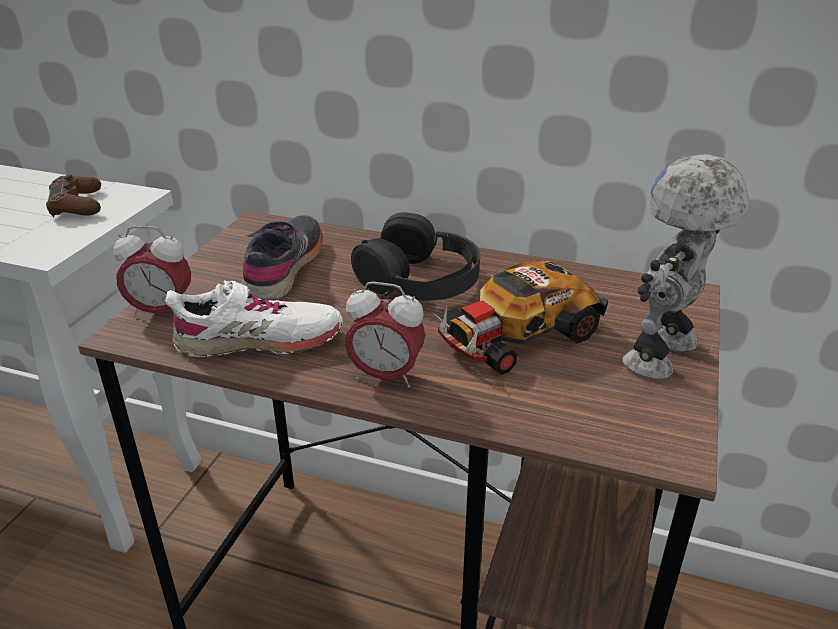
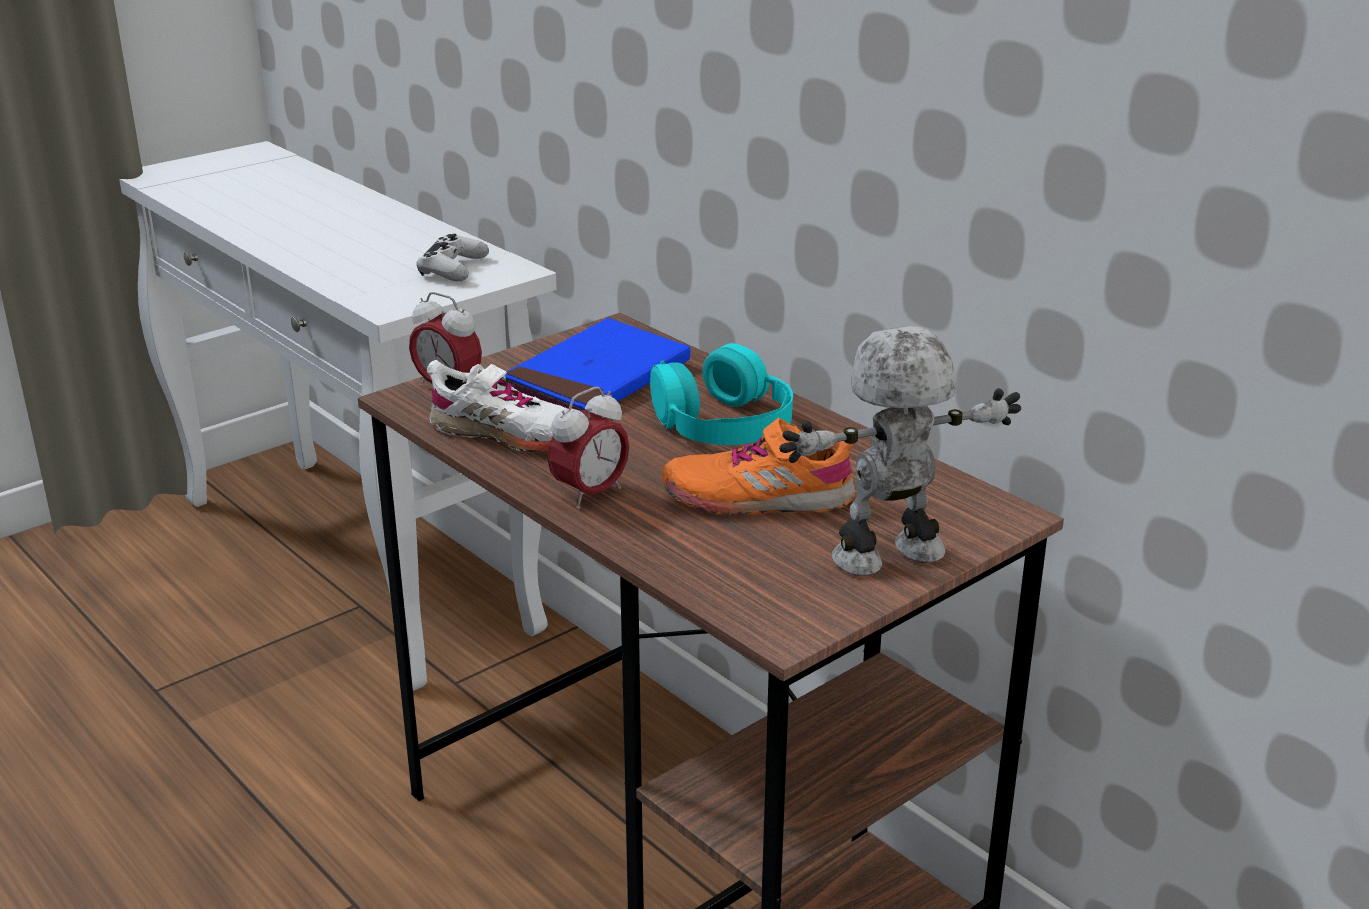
camera: 30 degrees right, 5 degrees down
brown game controller [46,174,101,217] -> white game controller [417,234,489,281]
grey shoe [241,215,323,300] -> blue book [505,318,690,411]
alarm clock [345,282,425,388] -> alarm clock turned 90 degrees counterclockwise [547,387,629,509]
black headphones [351,212,480,300] -> turquoise headphones [650,343,793,445]
toy car [432,261,608,375] -> orange shoe [662,418,856,515]

